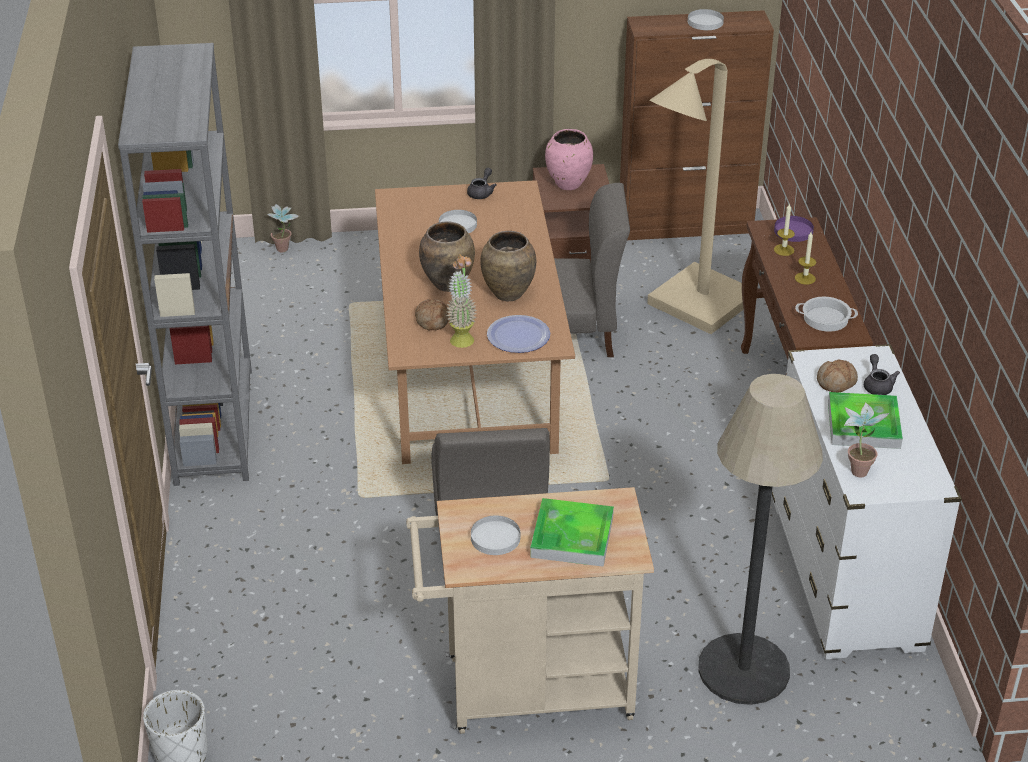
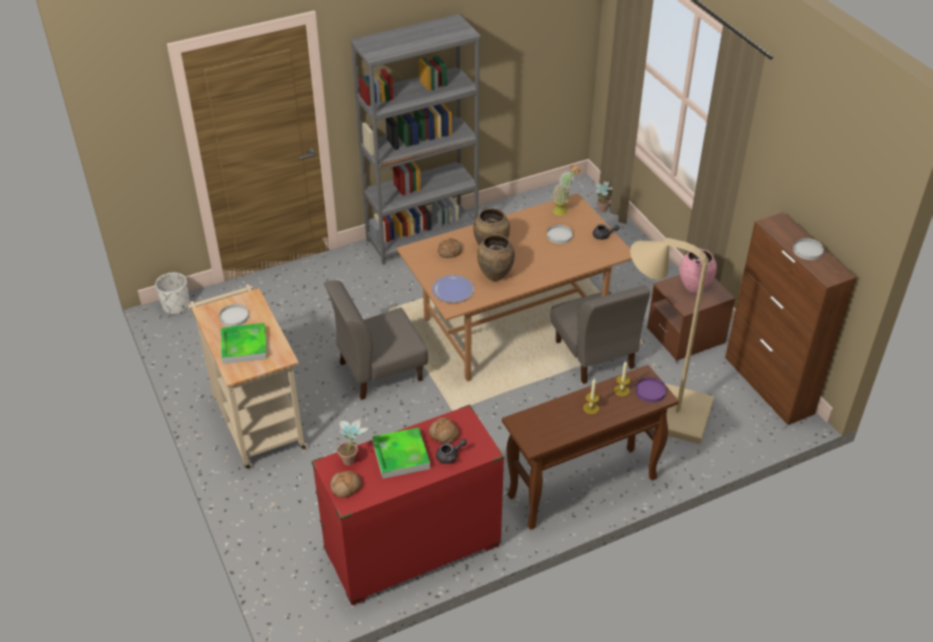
camera: 70 degrees right, 5 degrees up
potted plant [446,254,477,348] -> potted plant moved to [552,164,580,216]
floor lamp [698,374,823,705] -> none
white dresser [772,344,962,659] -> red dresser [311,404,505,605]
cooking pot [795,297,858,332] -> none
none -> bread [330,471,361,498]

